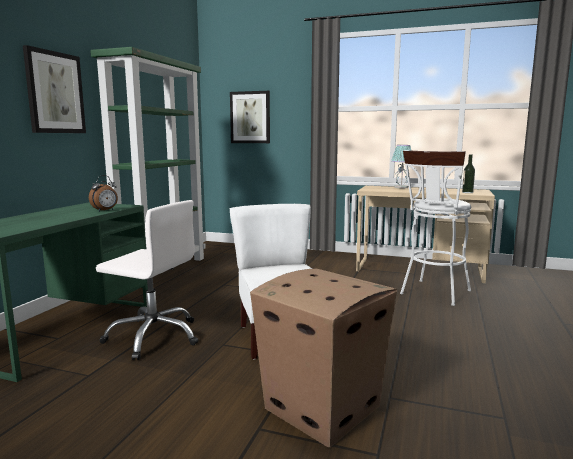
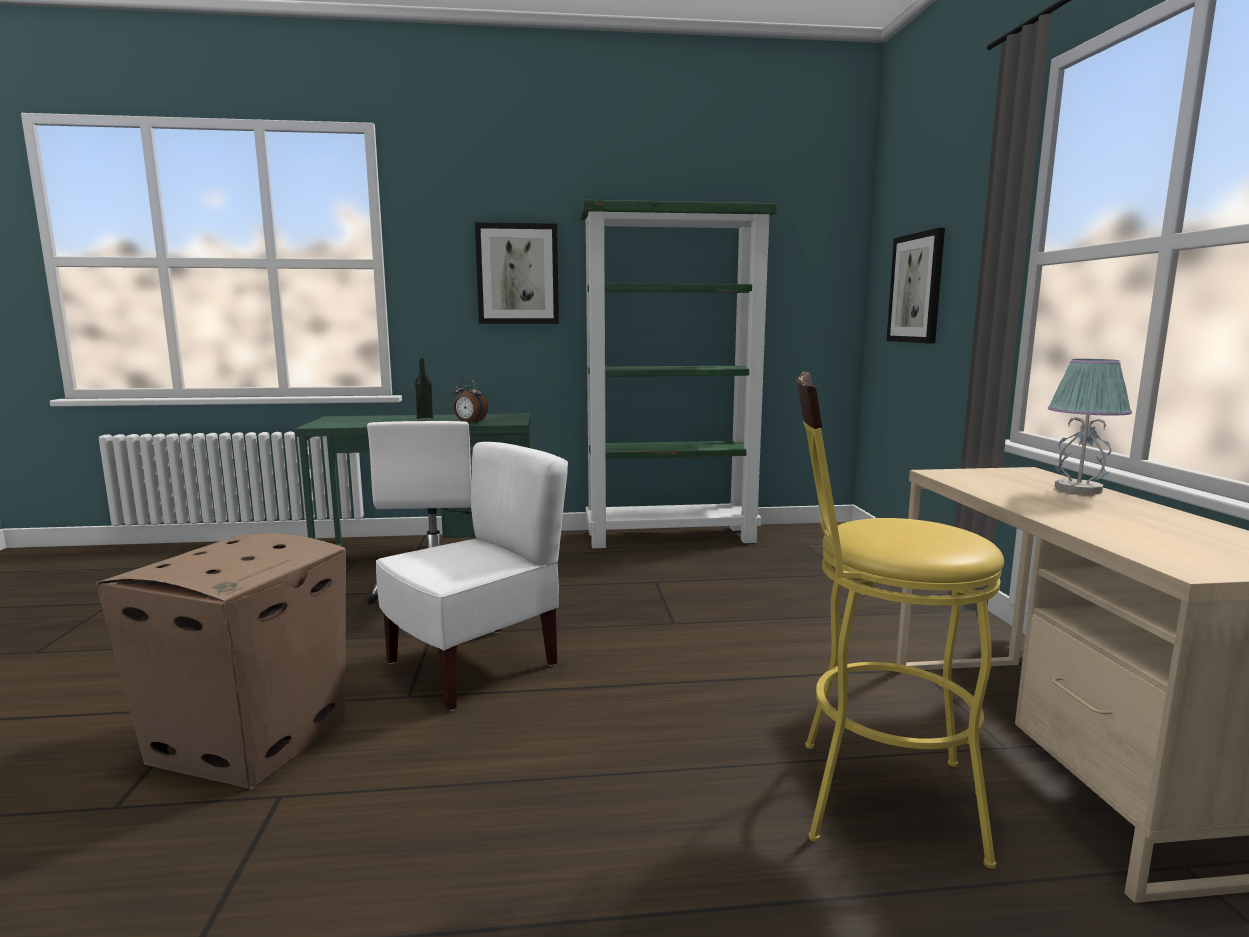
camera: 65 degrees right, 0 degrees up
white stool [400,150,471,306] -> yellow stool [796,372,1004,869]
bottle [462,155,475,193] -> bottle moved to [414,358,434,421]

